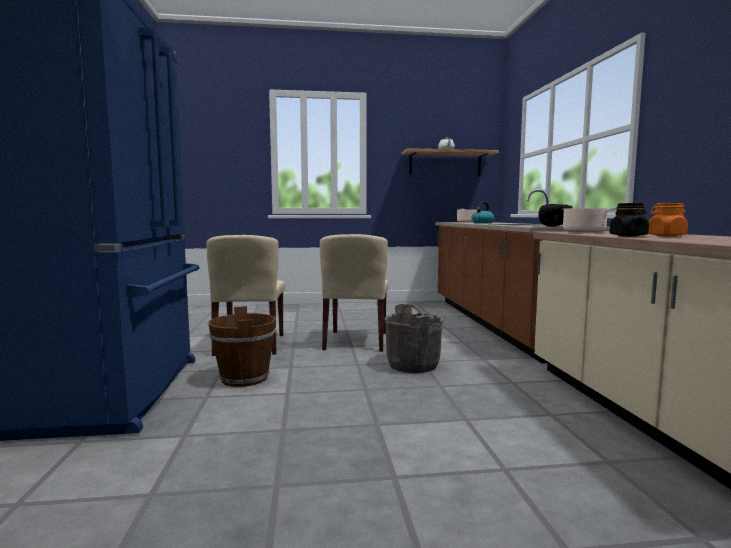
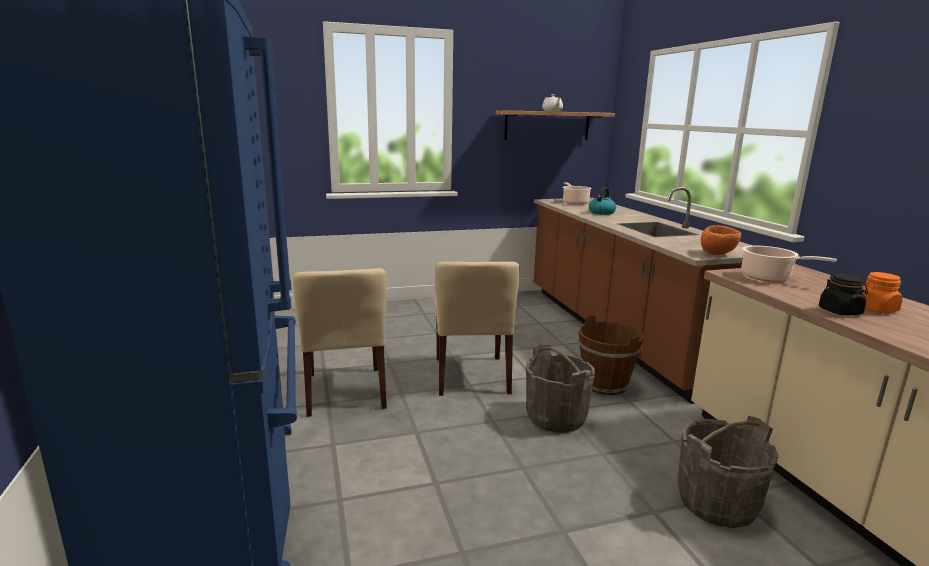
camera: 10 degrees left, 10 degrees up
brown bucket [208,306,276,387] -> brown bucket moved to [578,315,644,395]
black bowl [539,204,572,227] -> orange bowl [701,225,741,255]
none -> grey bucket [678,416,779,528]

